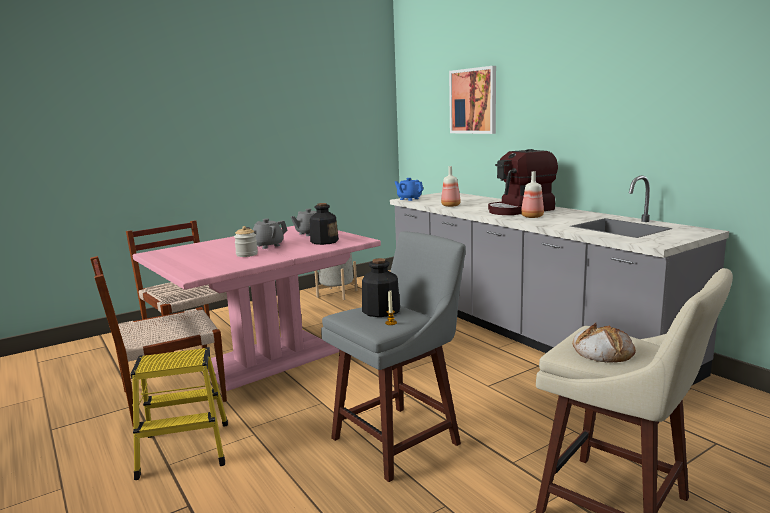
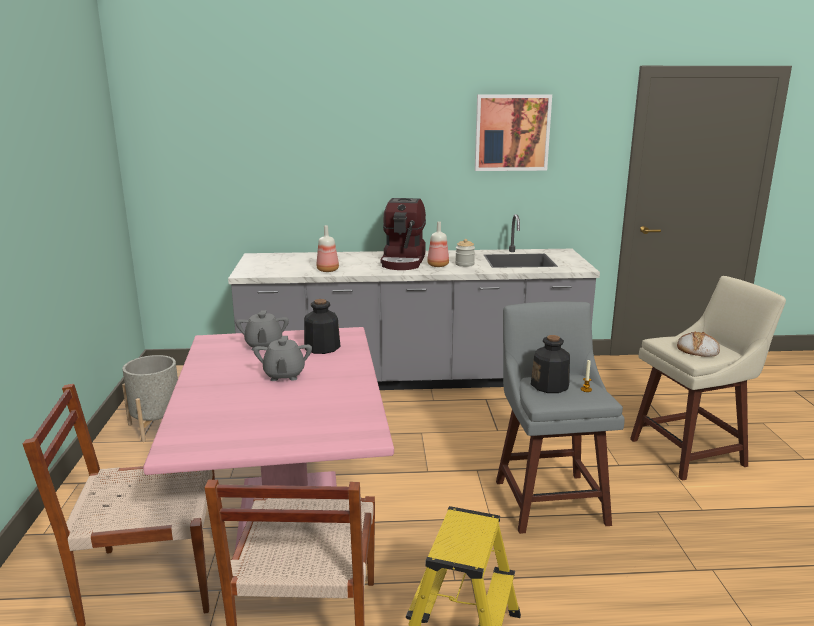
camera: 60 degrees left, 5 degrees up
jar [234,226,258,257] -> jar moved to [455,239,475,267]
blue teapot [395,178,424,201] -> none
picture [449,66,496,134] -> picture moved to [475,94,552,171]

